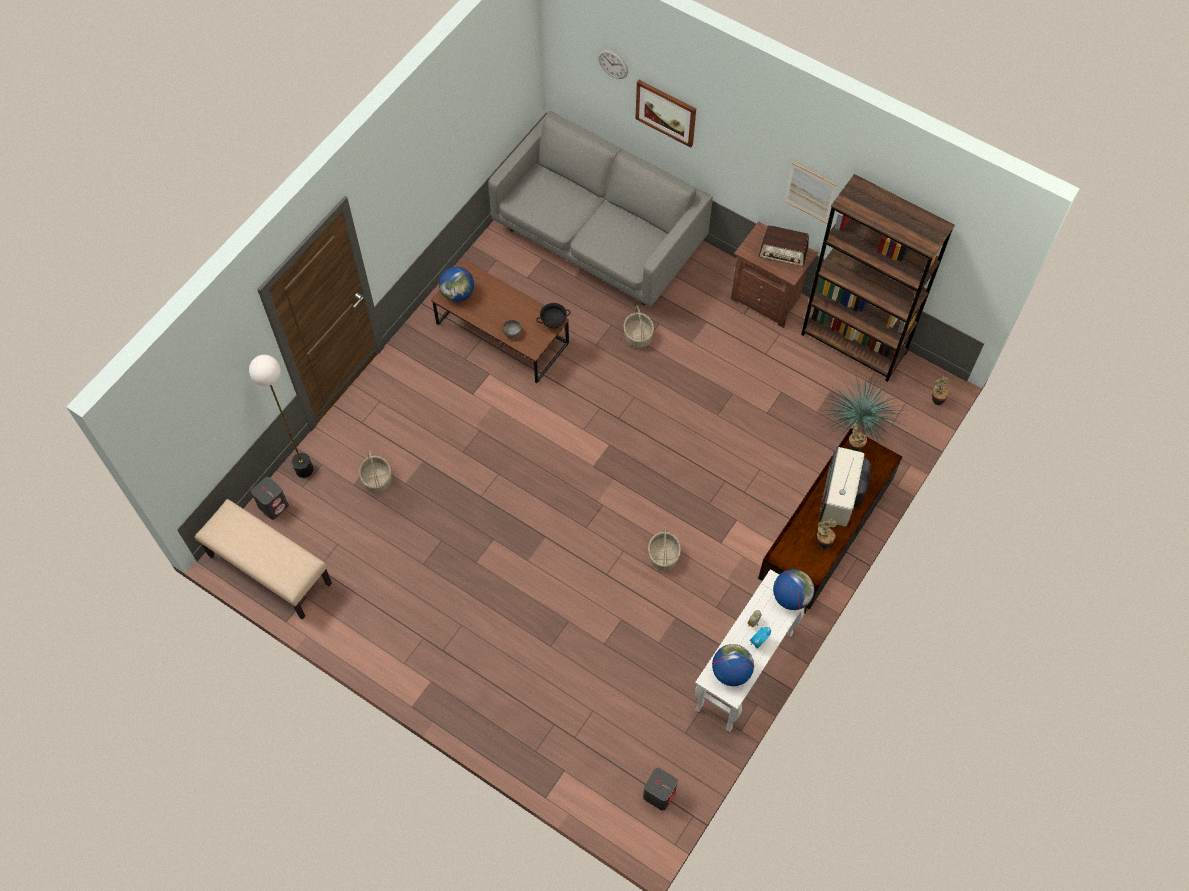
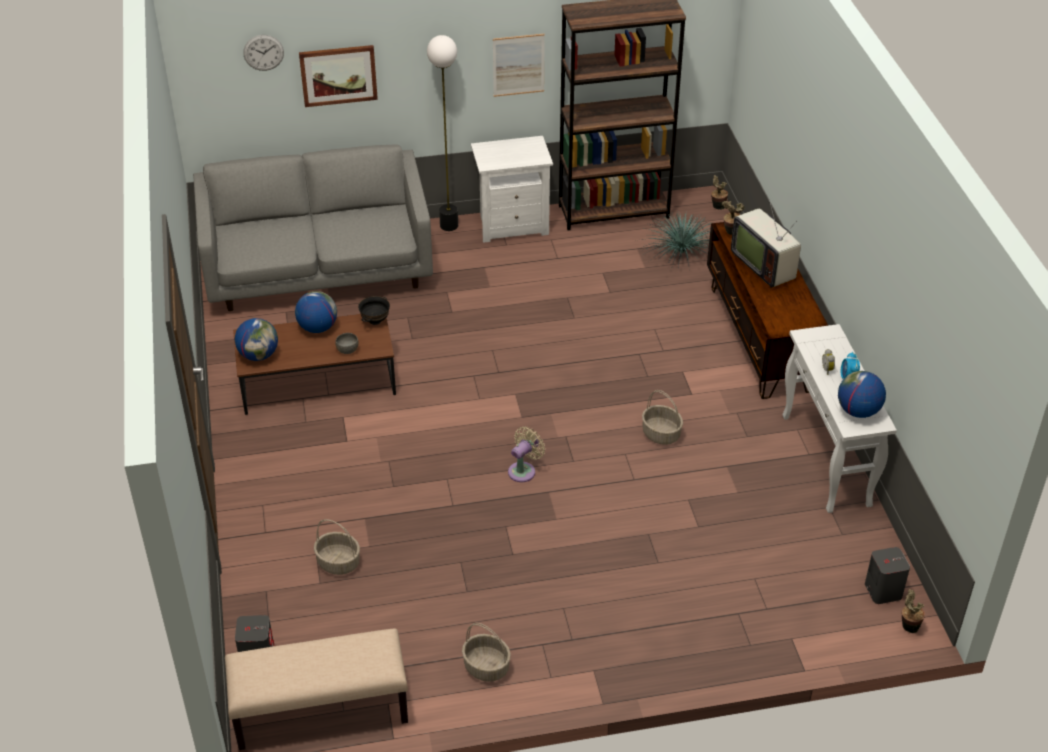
camera: 45 degrees left, 20 degrees down
floor lamp [249,355,313,478] -> floor lamp moved to [427,35,458,231]
basket [623,305,654,348] -> basket moved to [462,623,511,682]
brown nightstand [731,221,818,328] -> white nightstand [471,136,553,243]
radio [759,225,809,266] -> none
globe [773,569,814,610] -> globe moved to [295,291,337,333]
potted plant [817,518,837,549] -> potted plant moved to [902,589,925,633]
none -> beige fan [508,426,545,482]

